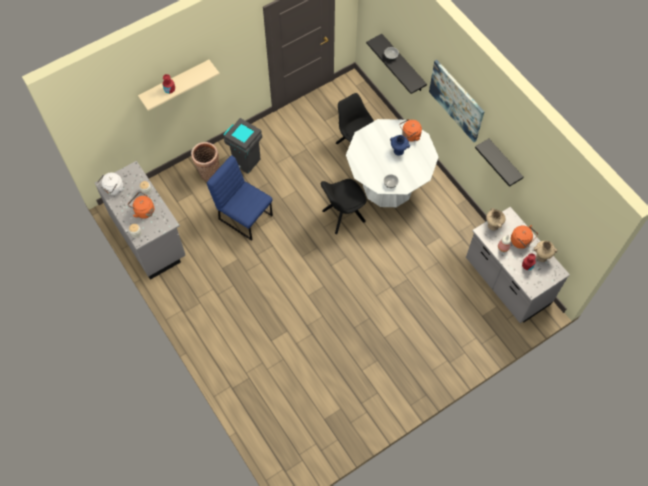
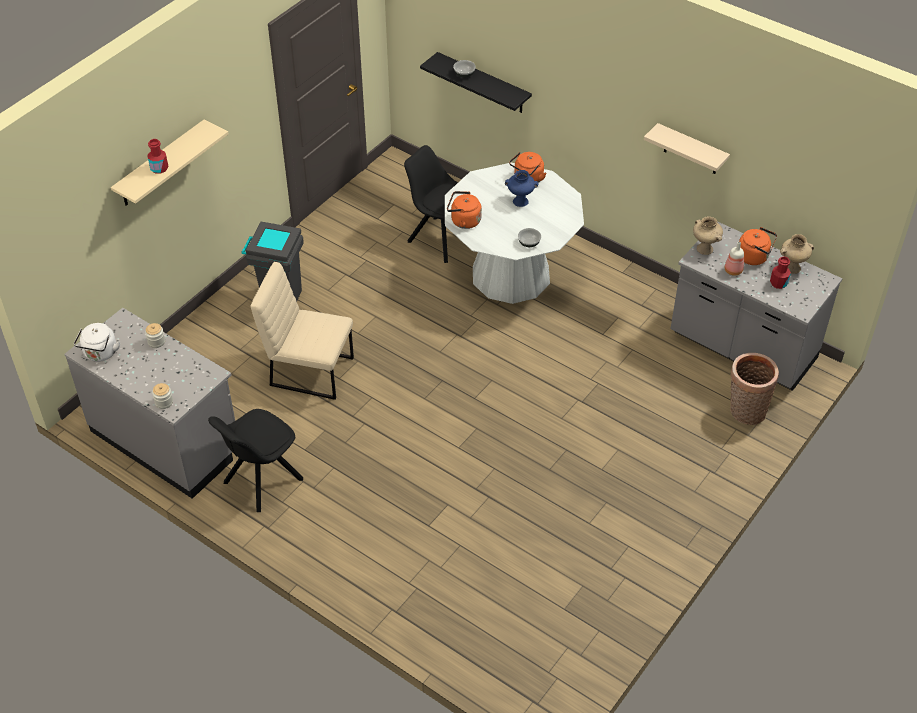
camera: 20 degrees left, 15 degrees down
orange kettle [128,191,154,219] -> orange kettle moved to [447,191,482,229]
basket [191,142,220,182] -> basket moved to [730,353,779,425]
blue chair [207,155,273,241] -> beige chair [251,262,354,400]
black chair [321,179,366,234] -> black chair moved to [208,409,303,512]
picture [429,60,484,142] -> none
black shelf [475,138,524,187] -> beige shelf [644,123,730,174]

